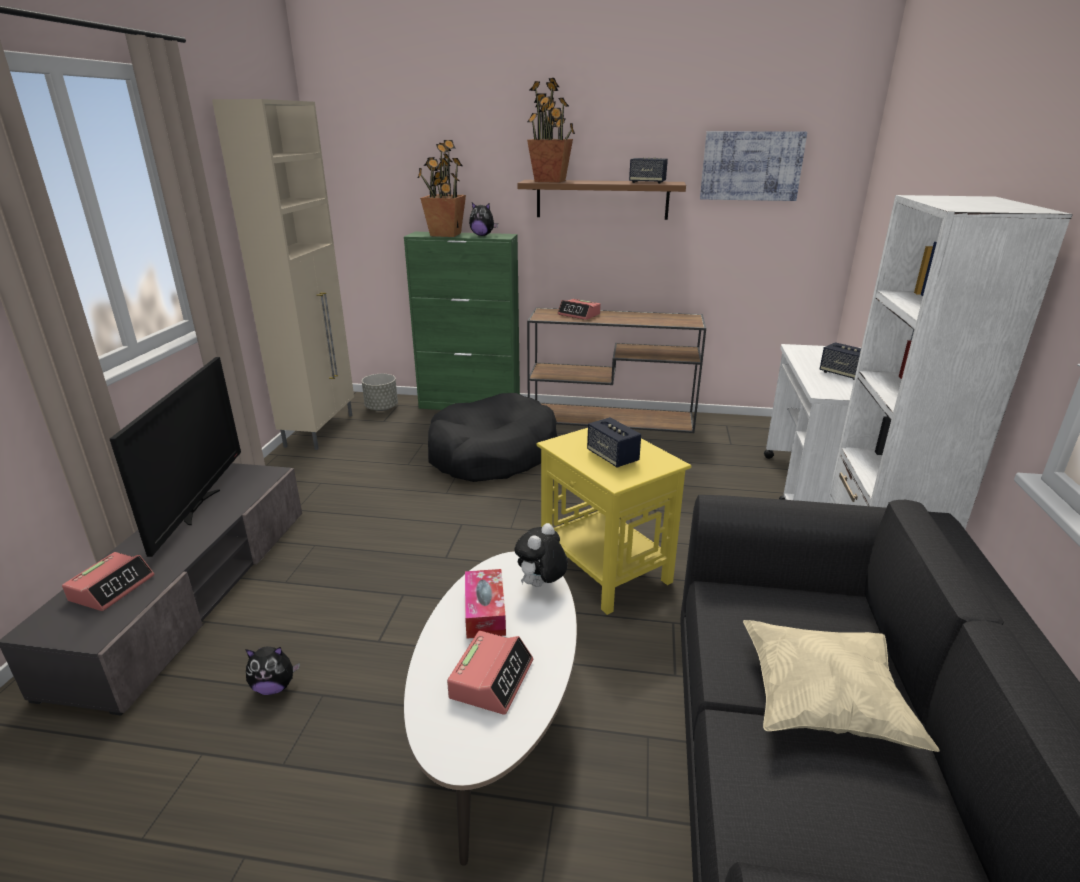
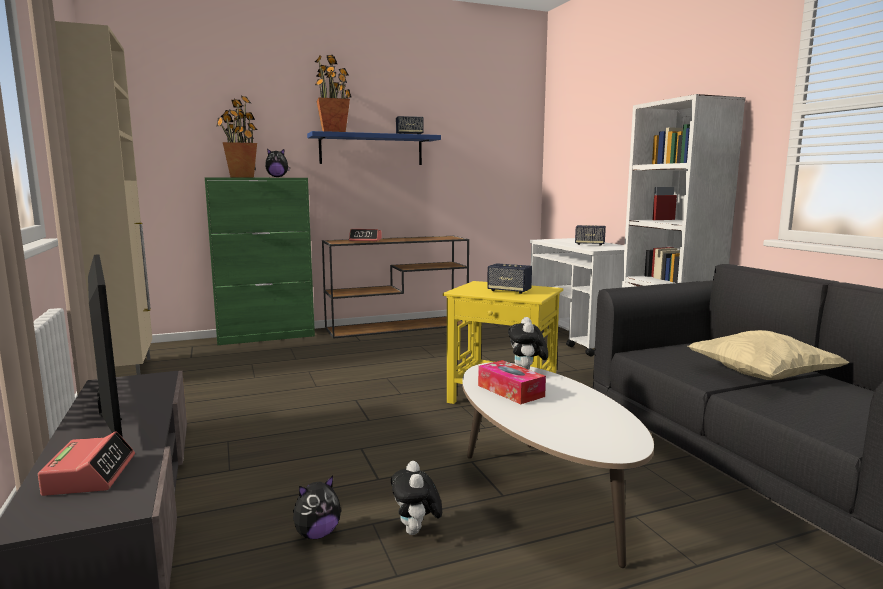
camera: 30 degrees left, 15 degrees down
grey planter [362,374,398,411] -> none
black dog bed [428,393,557,482] -> none
alarm clock [447,631,534,715] -> none
brown shelf [517,180,686,220] -> blue shelf [307,131,441,165]
picture [700,131,807,201] -> none
none -> plush toy [391,461,442,535]

